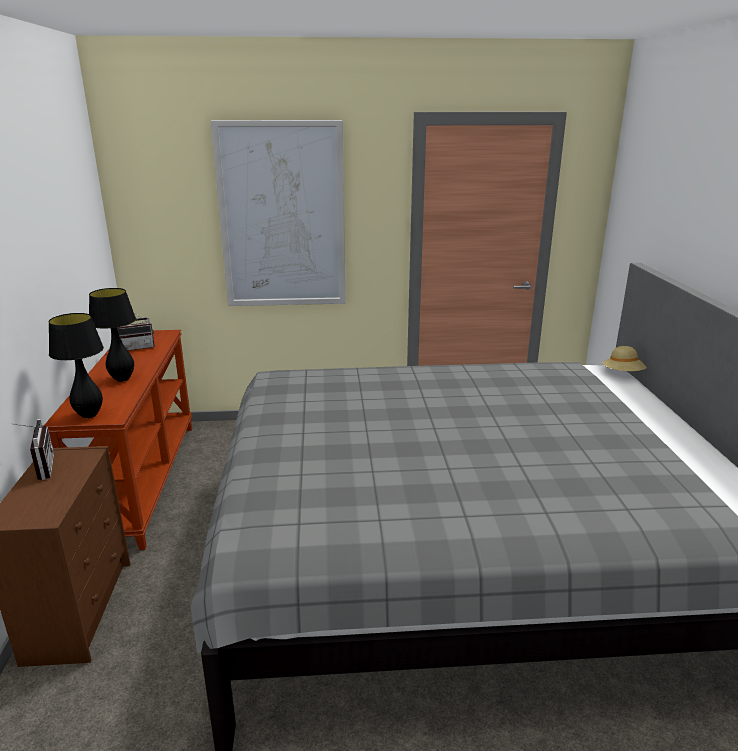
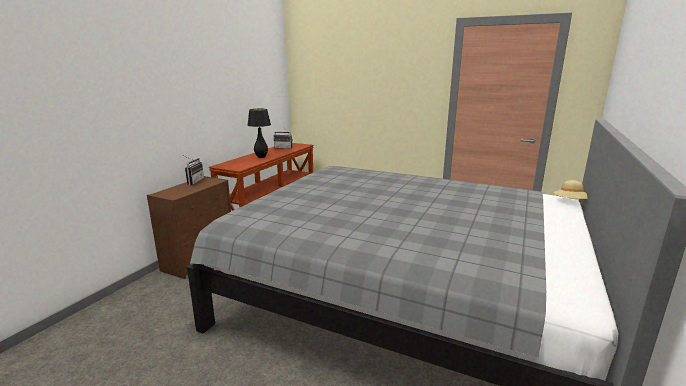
camera: 30 degrees right, 5 degrees down
black table lamp [49,313,104,418] -> none
picture [211,120,346,306] -> none

